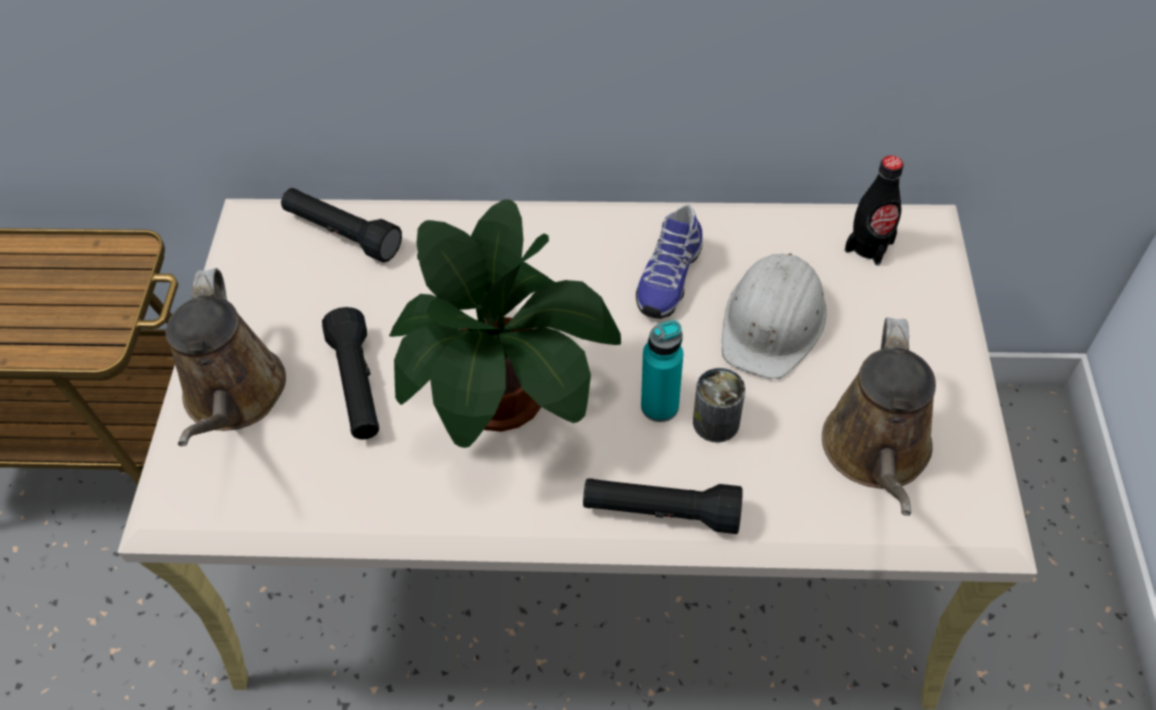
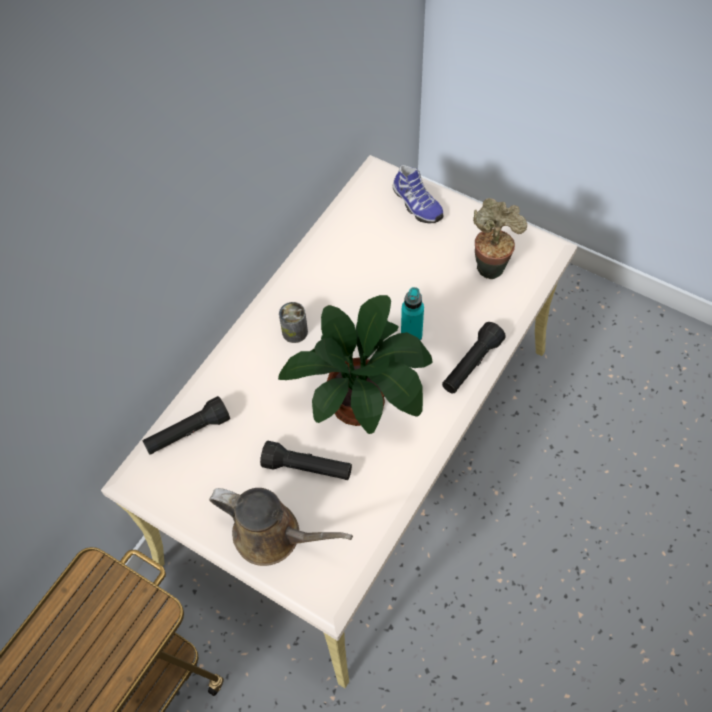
camera: 60 degrees left, 5 degrees up
shoe [636,205,703,319] -> shoe moved to [393,165,443,223]
can [693,368,745,443] -> can moved to [279,302,308,343]
white hard hat [722,254,827,379] -> none
brown watering can [822,317,936,516] -> potted plant [473,198,527,279]
black bottle [845,156,903,266] -> none

